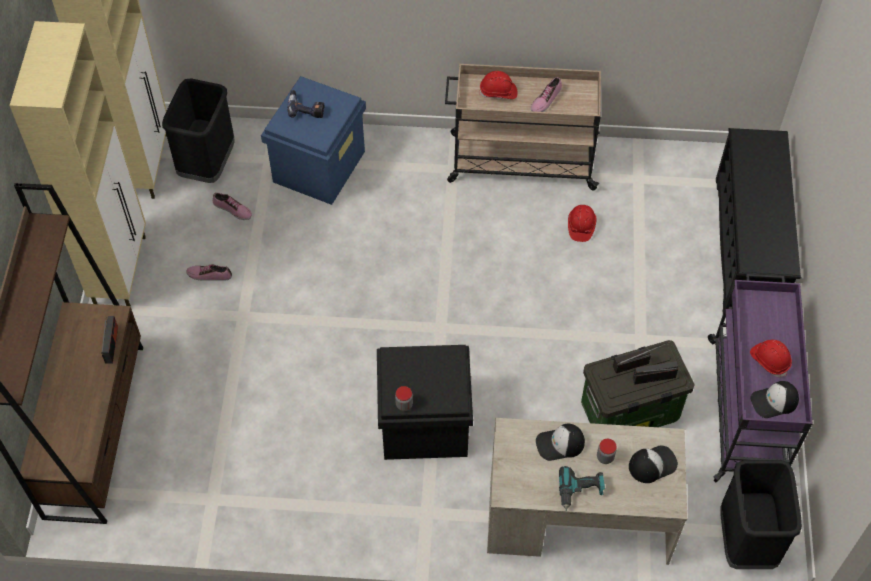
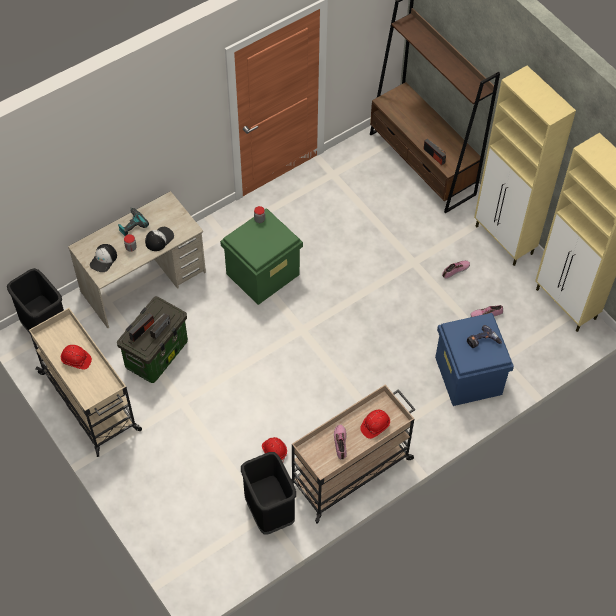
camera: 140 degrees right, 0 degrees up
black trash can [162,78,235,183] -> black trash can moved to [241,452,296,535]
black storage box [377,345,473,460] -> green storage box [220,208,303,305]
purple cart [708,274,813,482] -> beige cart [29,308,142,457]
black shoe rack [716,128,801,313] -> none
cap [751,381,799,418] -> none

